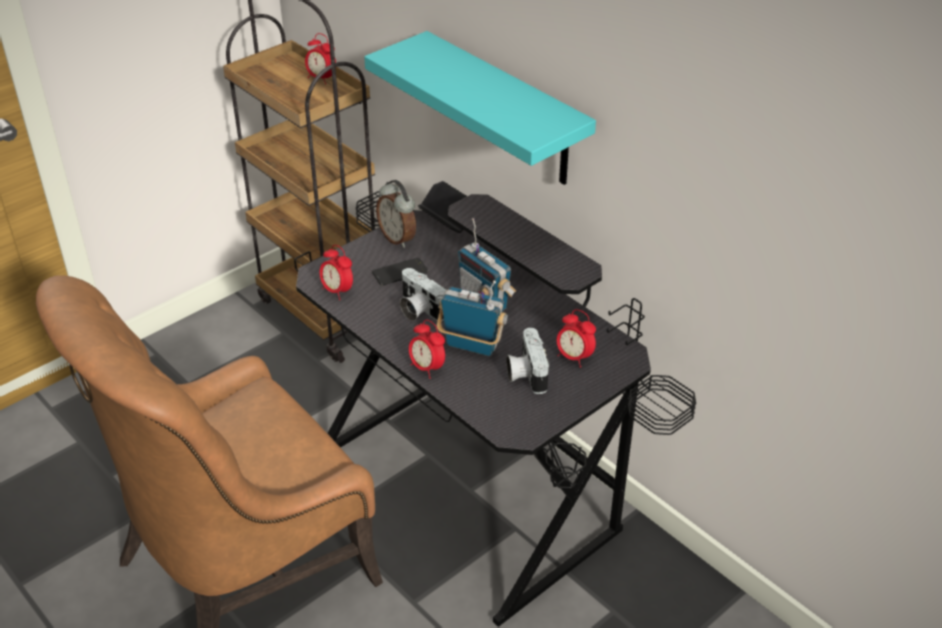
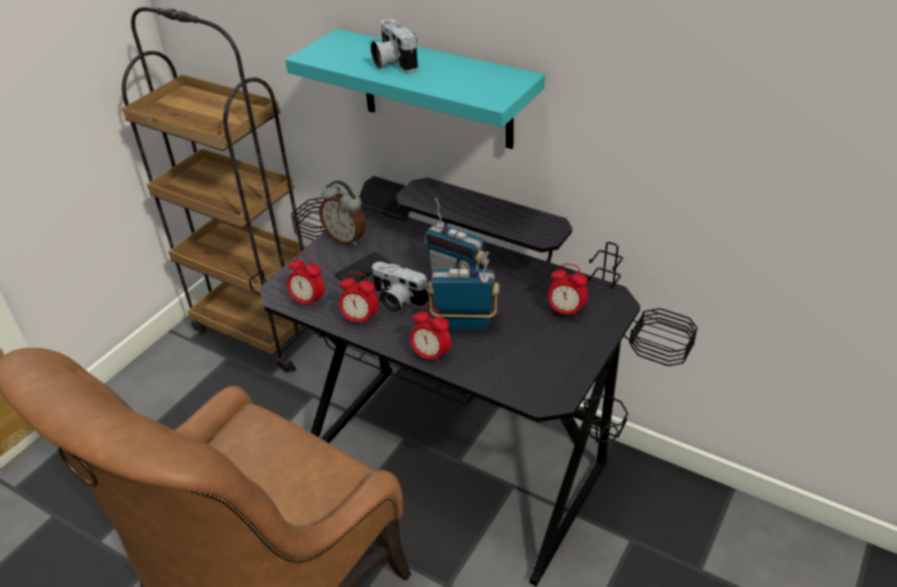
camera: 15 degrees left, 0 degrees up
alarm clock [305,33,336,84] -> alarm clock moved to [339,272,379,327]
camera [507,328,550,394] -> camera moved to [371,19,418,72]

